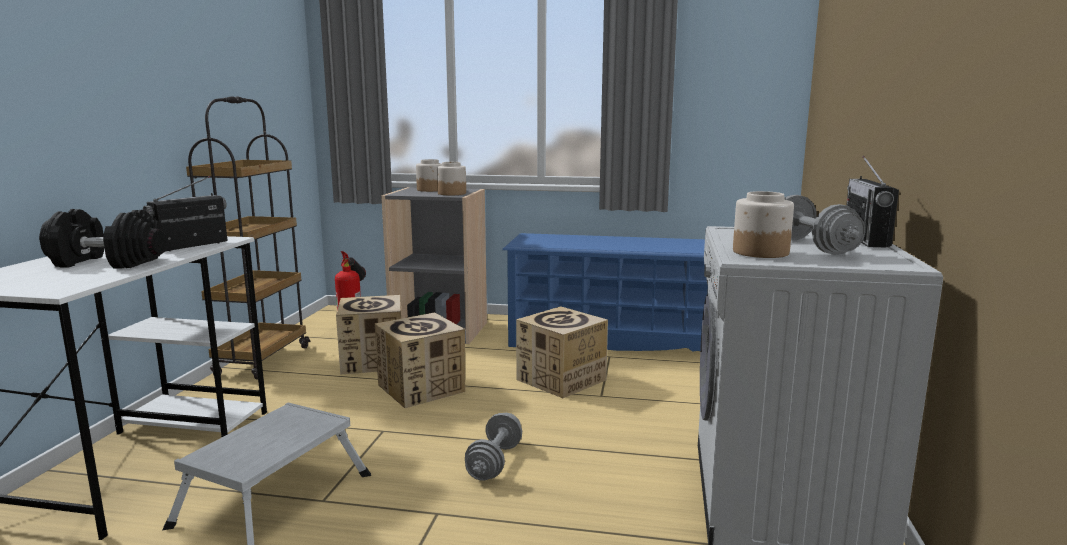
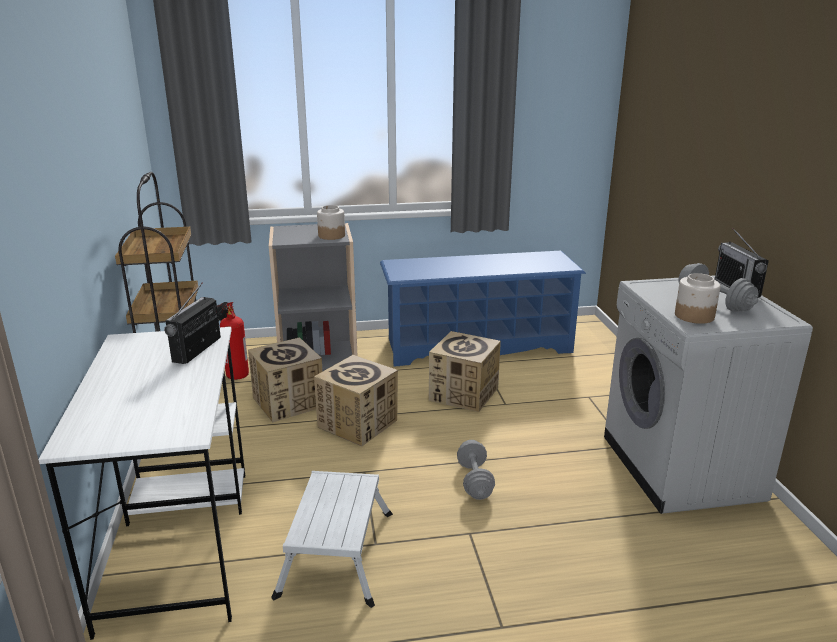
camera: 20 degrees left, 10 degrees up
black dumbbell [39,209,167,269] -> none
jar [416,159,442,192] -> none

